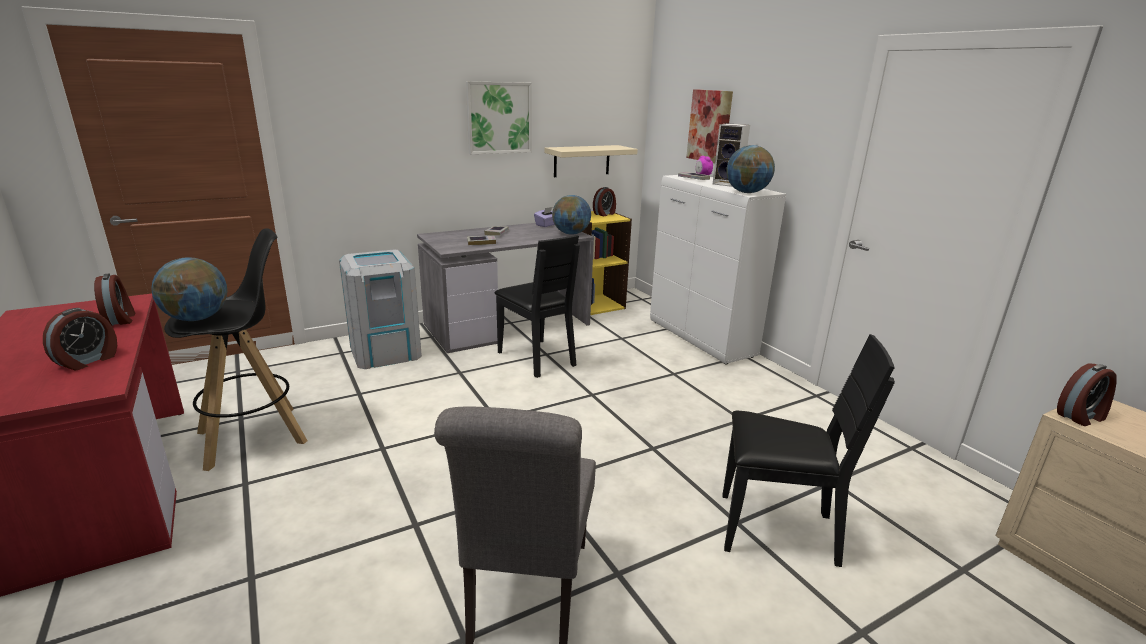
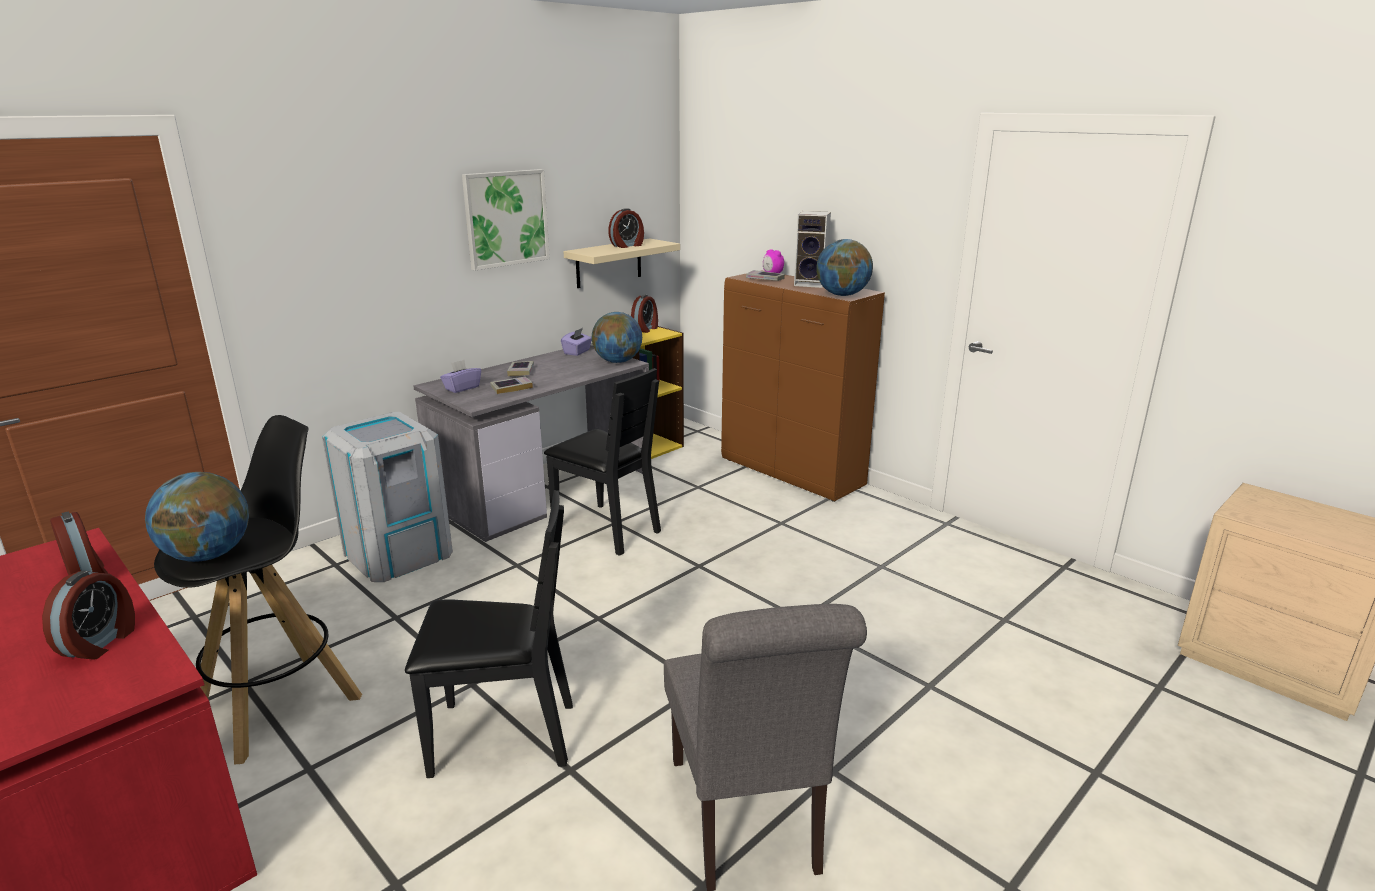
camera: 15 degrees left, 0 degrees up
white cabinet [650,175,786,364] -> brown cabinet [721,270,885,502]
picture [686,89,733,163] -> none
black chair [722,334,895,567] -> black chair moved to [405,490,573,778]
alarm clock [1057,363,1117,426] -> alarm clock moved to [608,208,644,248]
none -> purple tissue box [440,360,481,393]

